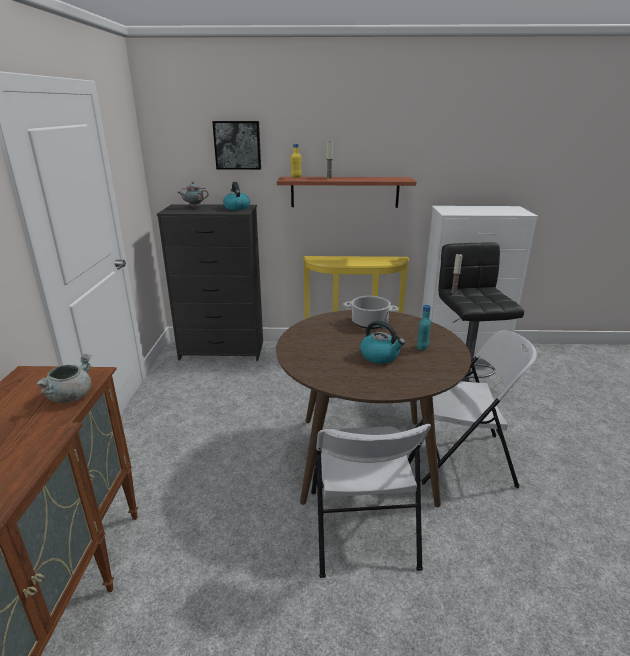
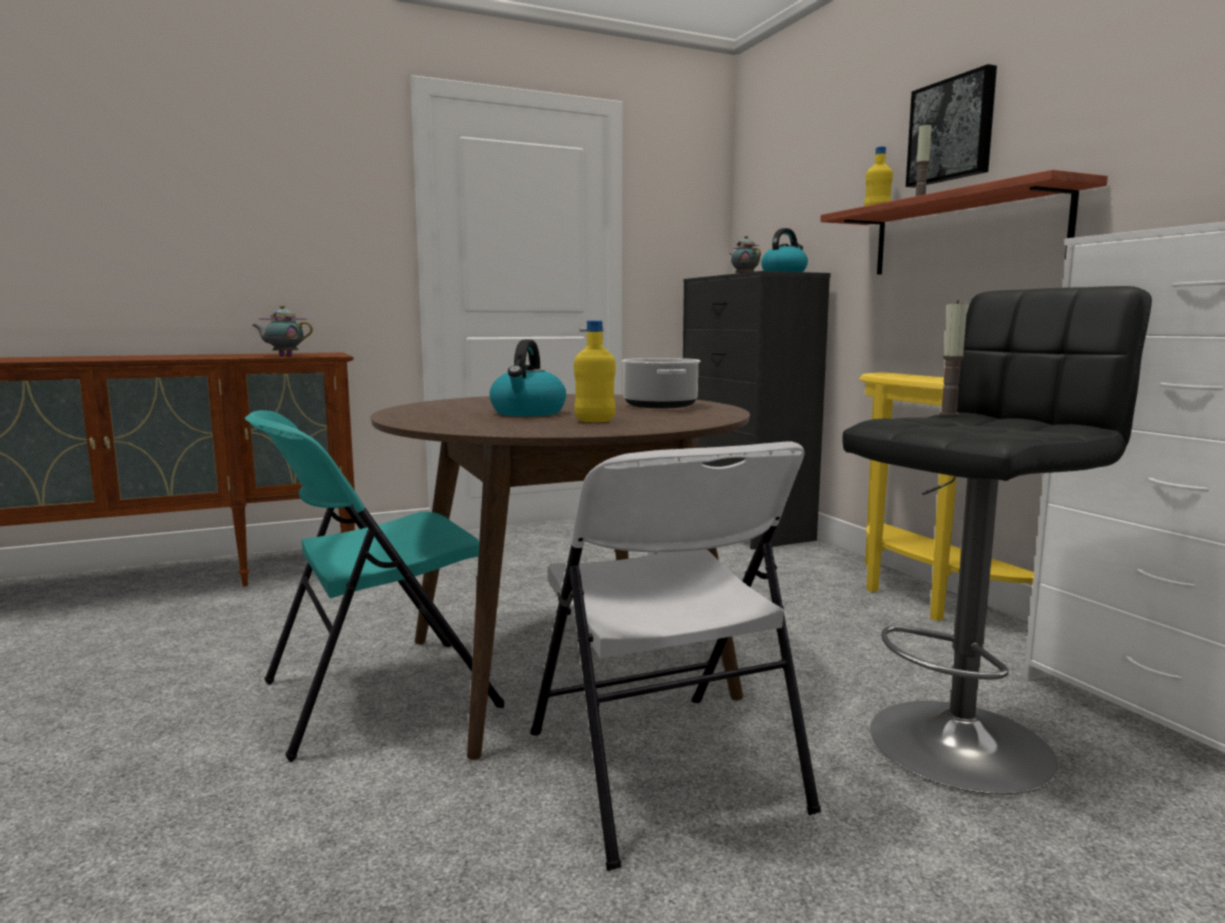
camera: 65 degrees right, 15 degrees down
grey cooking pot [36,353,92,403] -> teapot [252,305,313,356]
picture [212,121,261,170] -> picture moved to [906,64,997,188]
white chair [311,424,431,578] -> turquoise chair [245,410,504,762]
turquoise bottle [417,305,431,351] -> yellow bottle [574,321,616,422]

